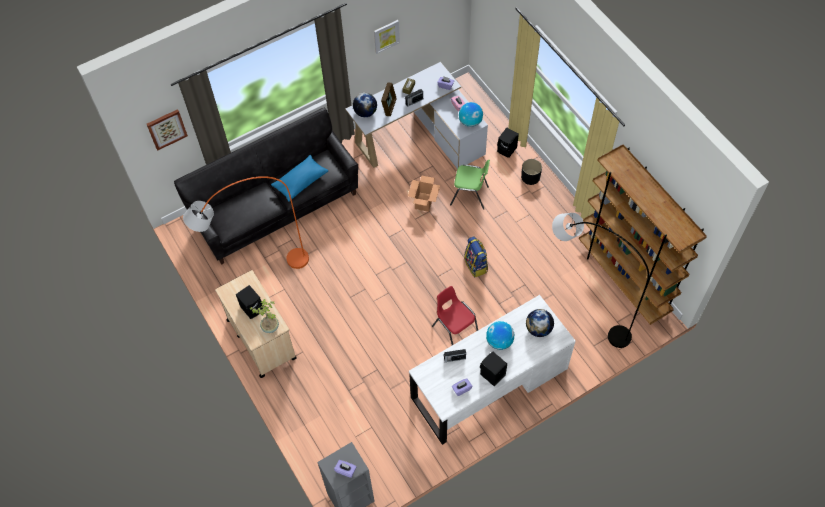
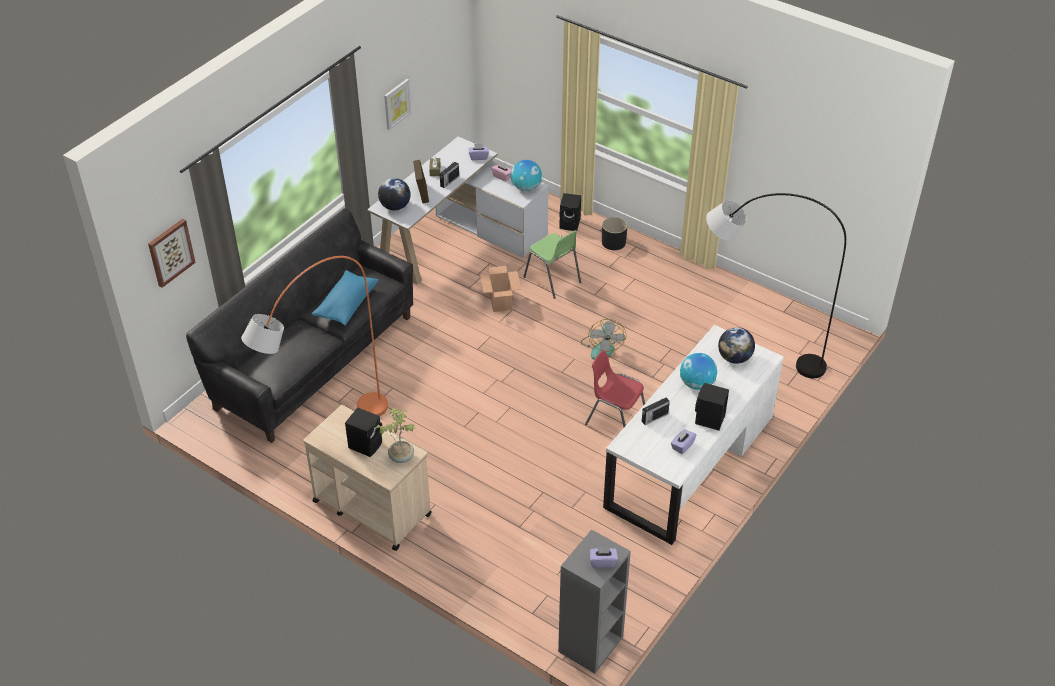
camera: 25 degrees left, 15 degrees down
green chair [450,160,490,210] -> green chair turned 60 degrees clockwise [524,230,581,299]
backpack [464,237,488,277] -> fan [581,319,626,360]
brown bookcase [579,144,707,325] -> none

